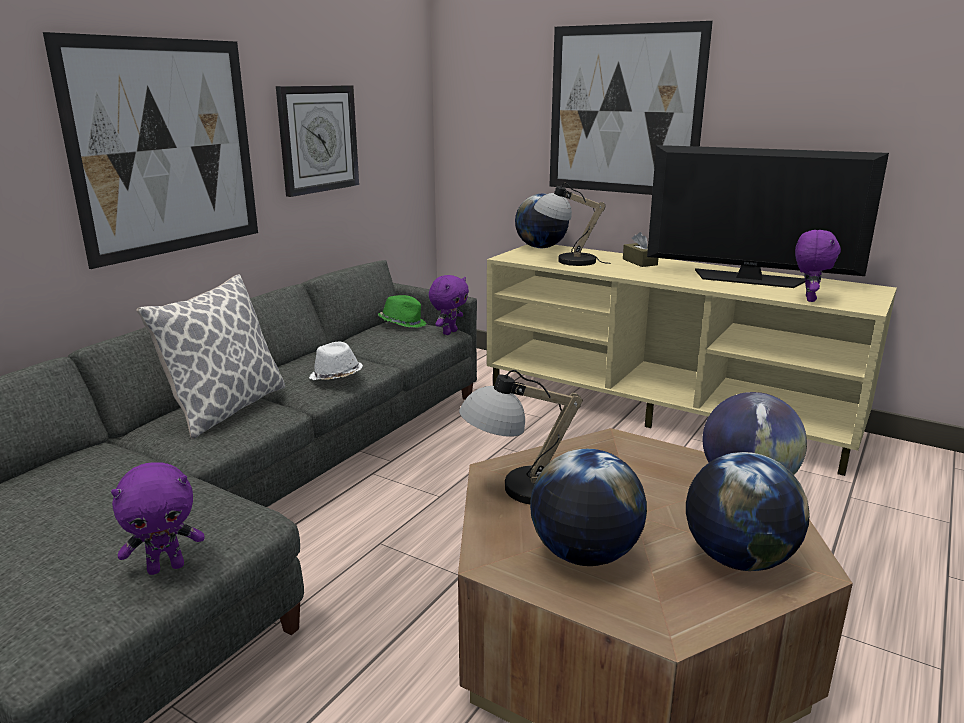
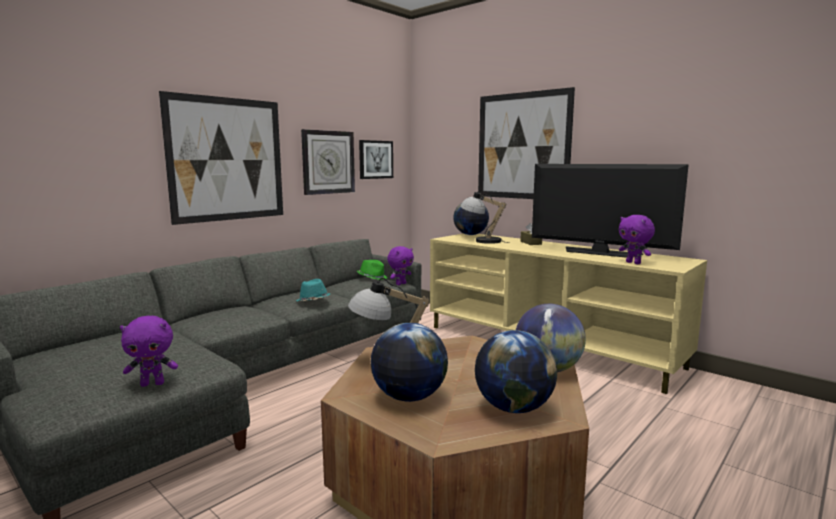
camera: 10 degrees right, 10 degrees down
pillow [136,274,285,439] -> none
white hat [309,342,363,381] -> turquoise hat [296,279,330,302]
purple plush toy [795,230,841,302] -> purple plush toy turned 120 degrees clockwise [619,215,655,264]
none -> picture [359,140,393,179]

